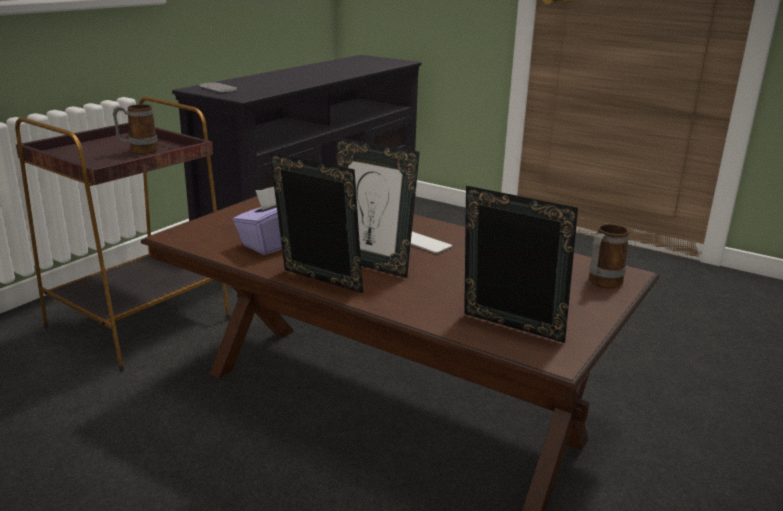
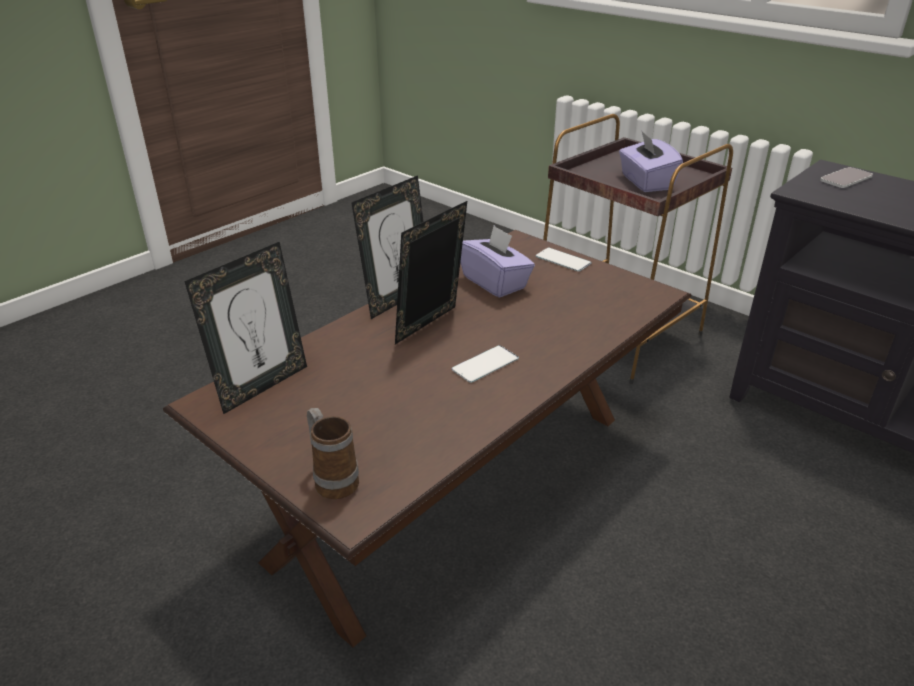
camera: 100 degrees right, 10 degrees up
mug [113,104,158,154] -> purple tissue box [619,132,683,192]
none -> phone [535,248,592,272]

